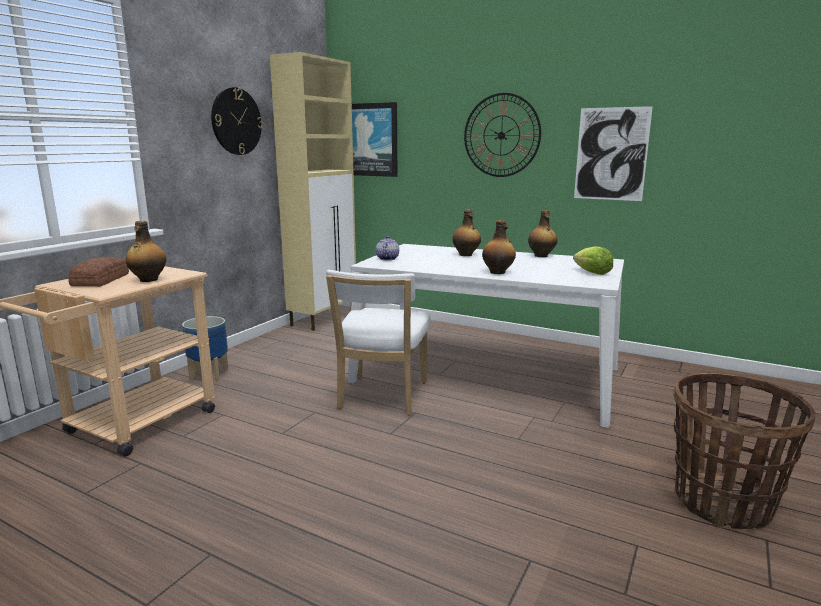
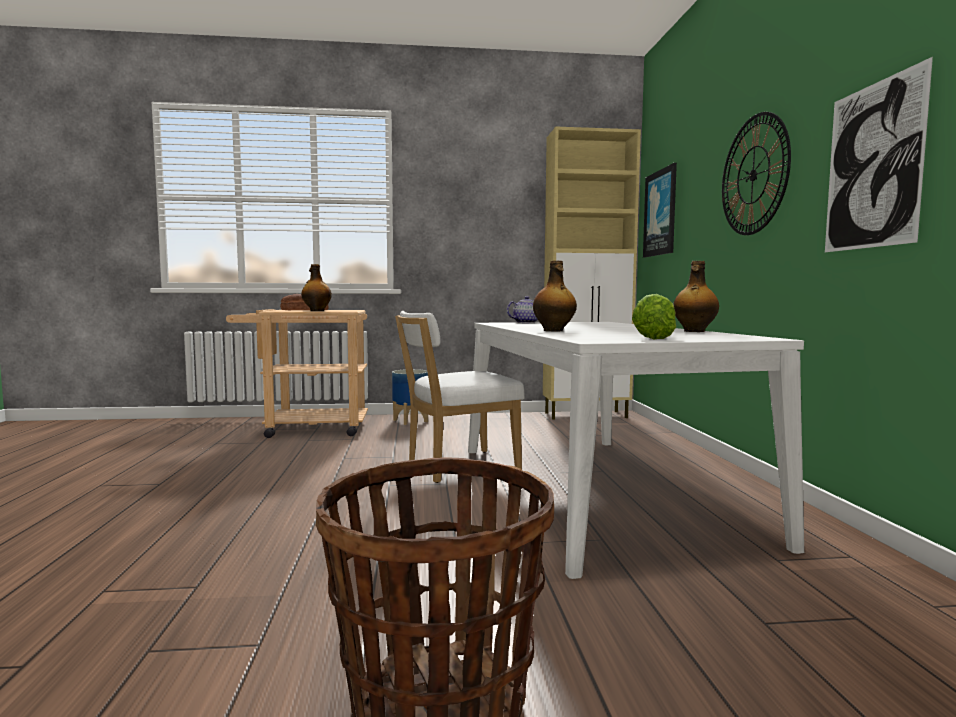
camera: 55 degrees right, 10 degrees down
wall clock [211,87,263,155] -> none
bottle [453,209,481,256] -> none

